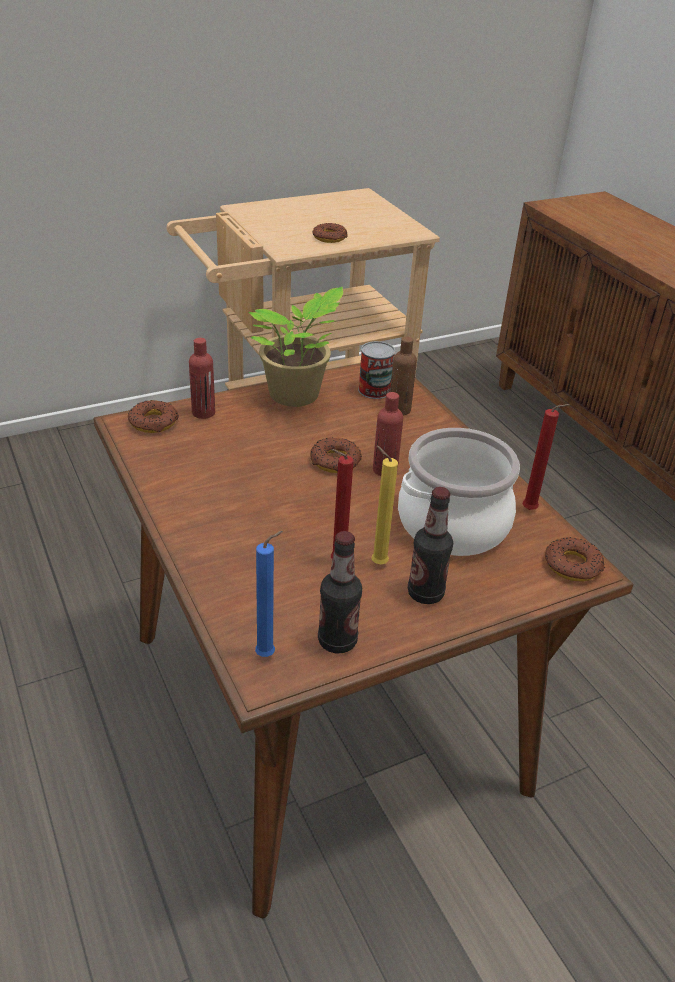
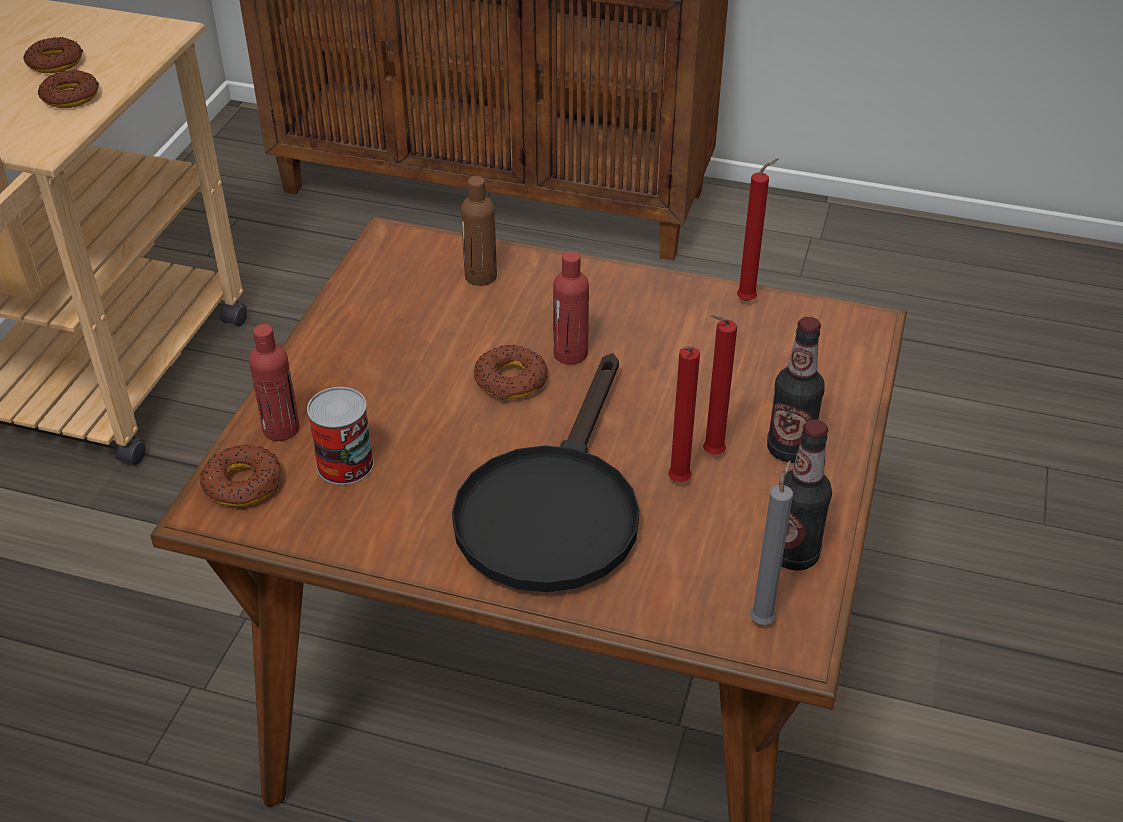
camera: 45 degrees left, 5 degrees up
potted plant [249,287,343,407] -> none
blue candle [255,531,283,657] -> grey candle [750,460,793,625]
can [358,341,395,399] -> can moved to [307,387,374,485]
yellow candle [371,445,398,564] -> red candle [703,315,737,455]
cooking pot [398,428,520,556] -> none
donut [545,537,605,582] -> donut moved to [23,37,83,73]
none -> black frying pan [452,353,639,592]

